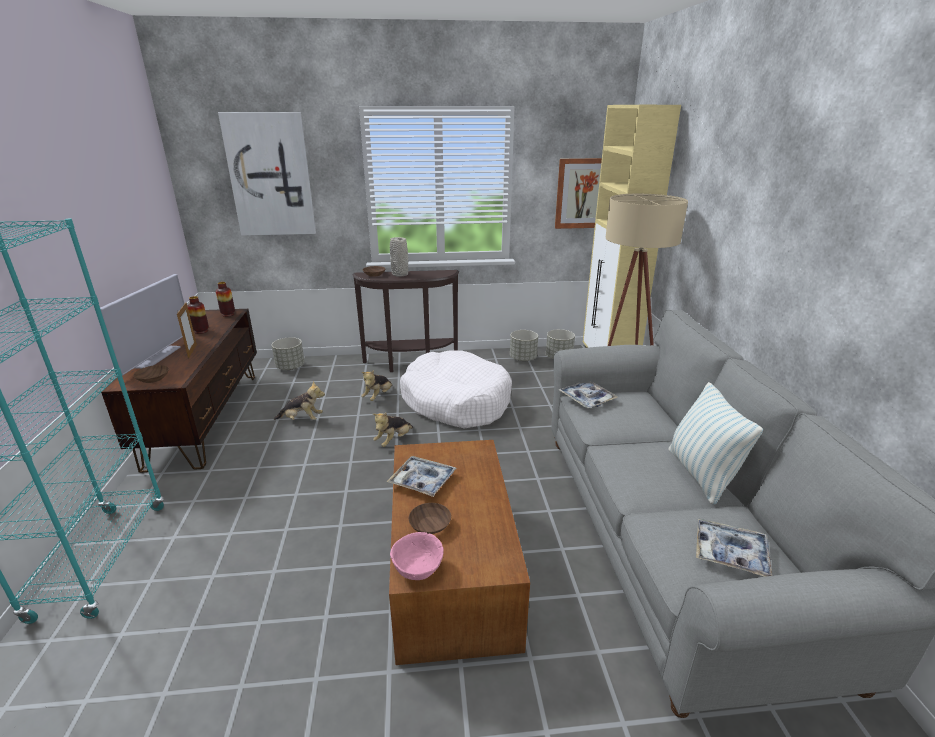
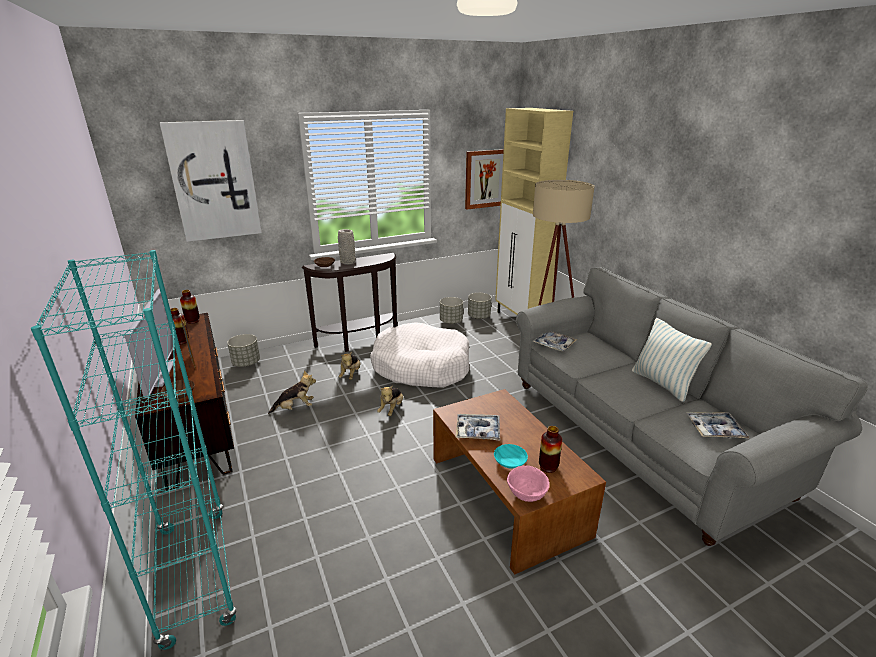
camera: 20 degrees left, 0 degrees up
brown bowl [409,503,451,534] -> turquoise bowl [494,444,528,468]
none -> vase [539,426,562,473]

